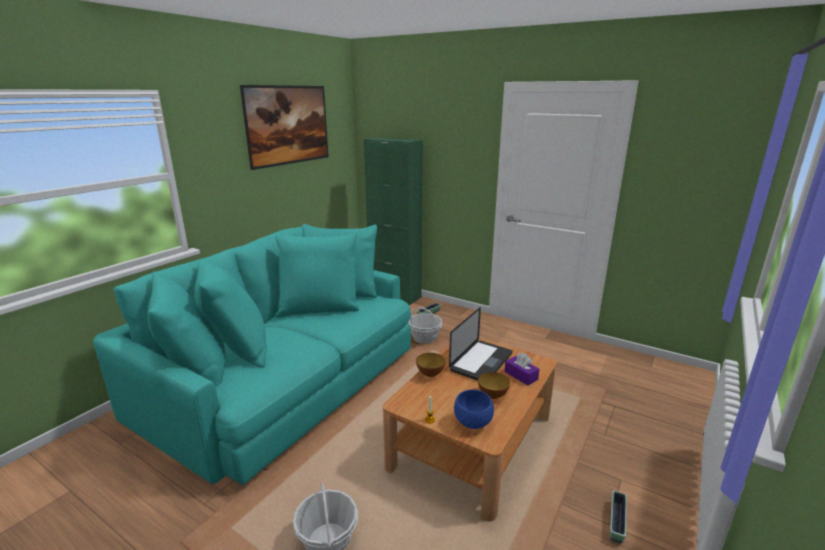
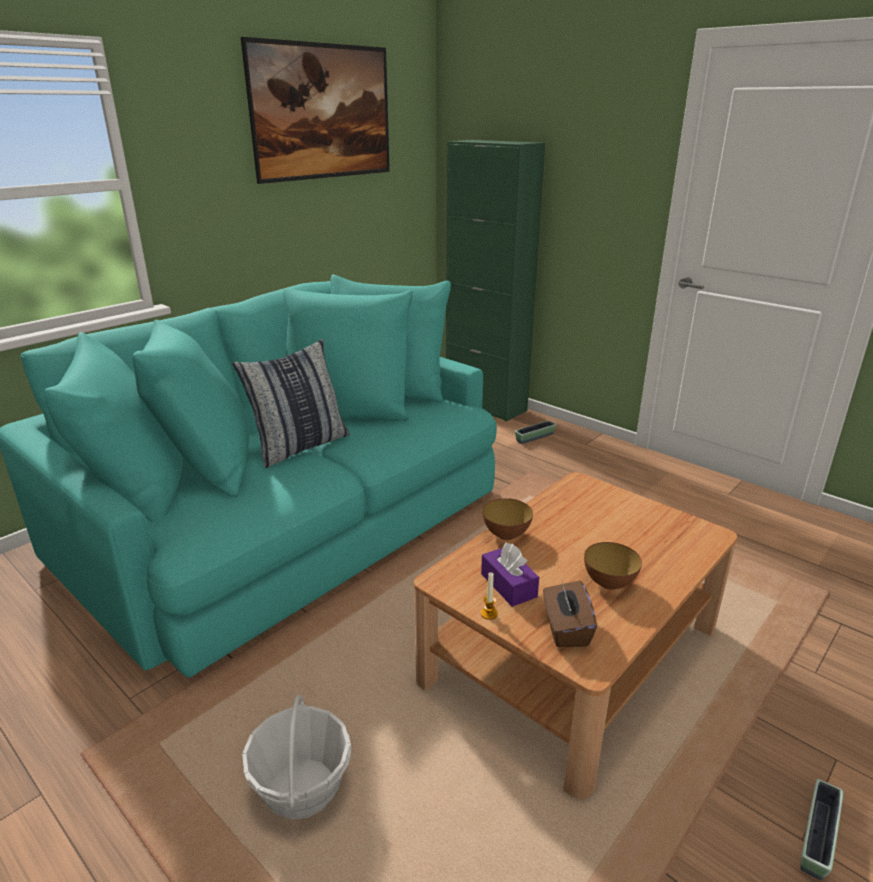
camera: 10 degrees right, 5 degrees up
basket [408,307,442,343] -> none
laptop [449,307,513,381] -> none
blue bowl [454,389,494,429] -> brown tissue box [543,581,597,647]
purple tissue box [505,353,539,385] -> purple tissue box moved to [481,543,539,607]
none -> pillow [232,339,350,468]

